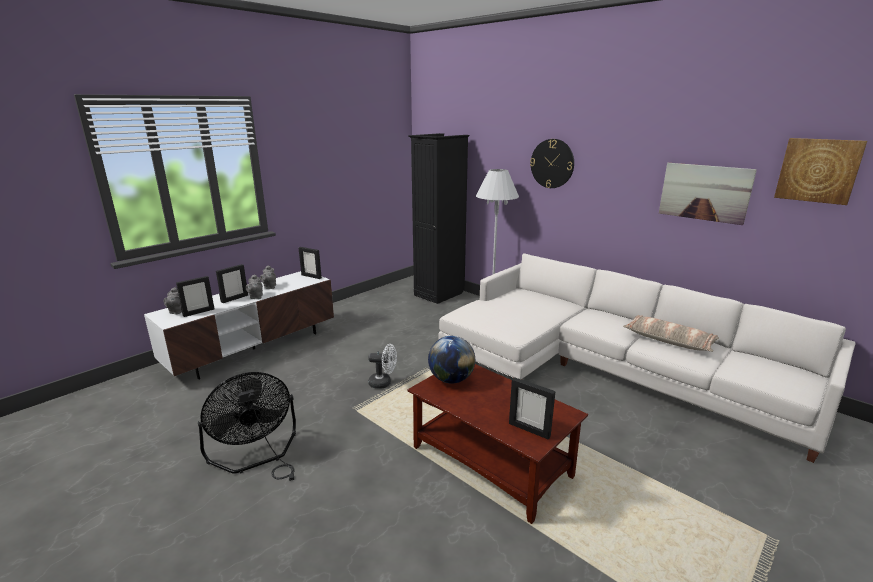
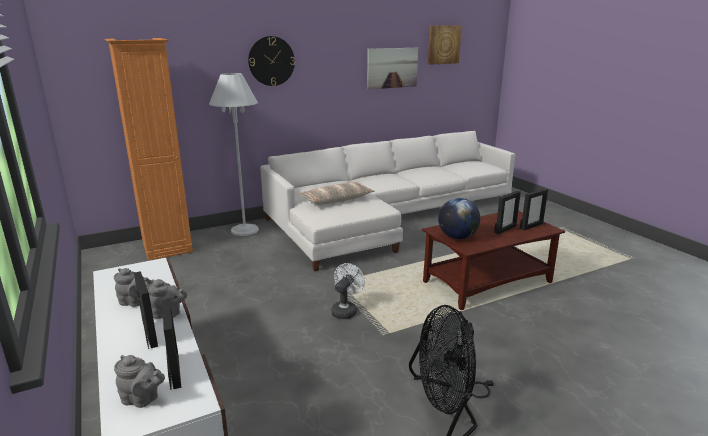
camera: 70 degrees left, 0 degrees up
picture frame [299,247,322,279] -> picture frame moved to [494,191,521,234]
black cabinet [408,133,470,304] -> orange cabinet [105,38,193,261]
pillow [623,315,719,352] -> pillow moved to [300,182,374,205]

